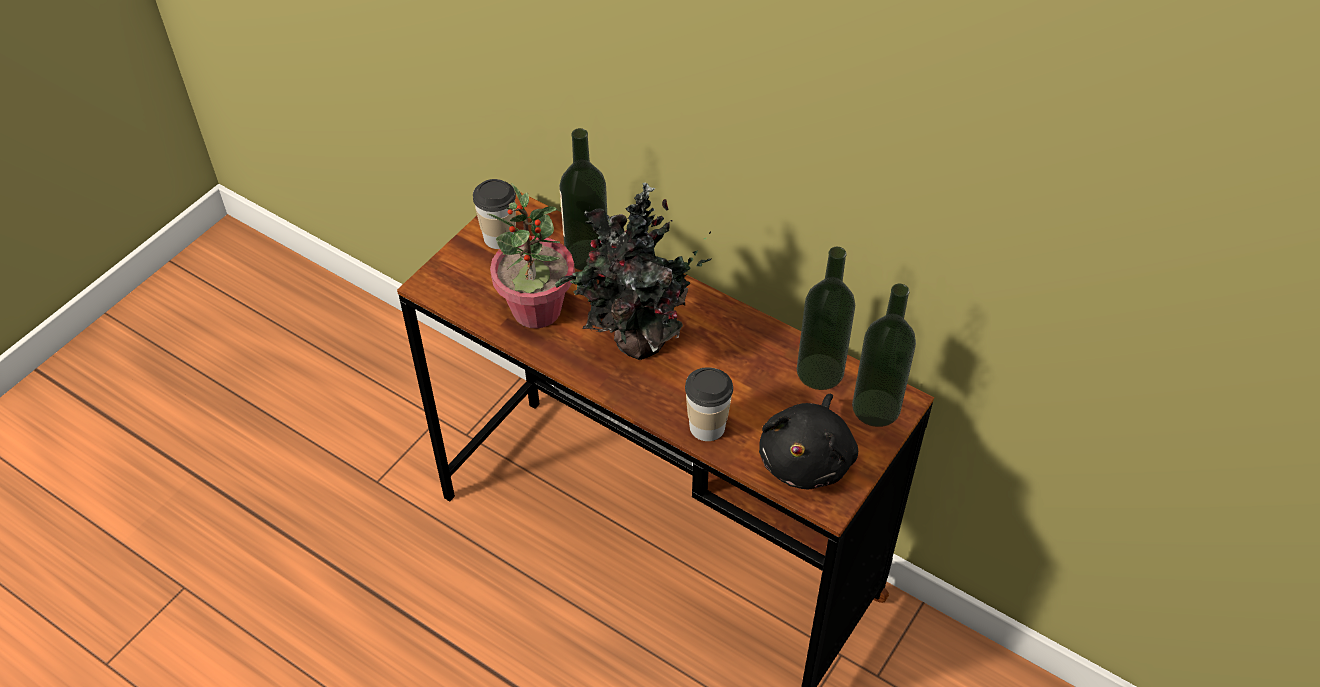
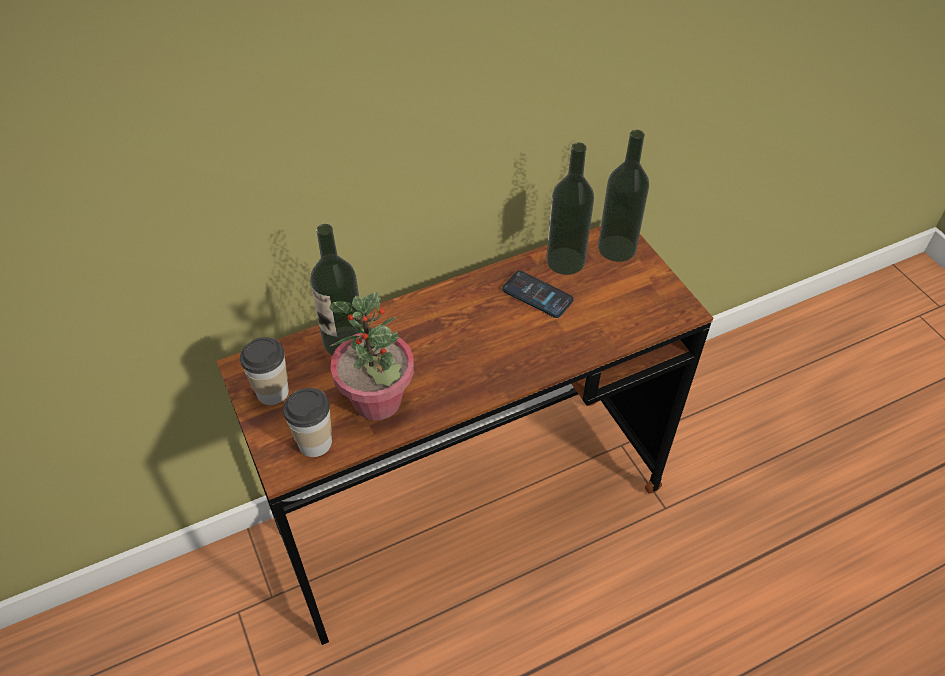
camera: 60 degrees left, 0 degrees up
potted plant [555,183,712,360] -> none
cup [685,367,733,441] -> cup moved to [283,388,332,457]
black plush toy [759,394,858,489] -> none
none -> phone [502,271,574,318]

